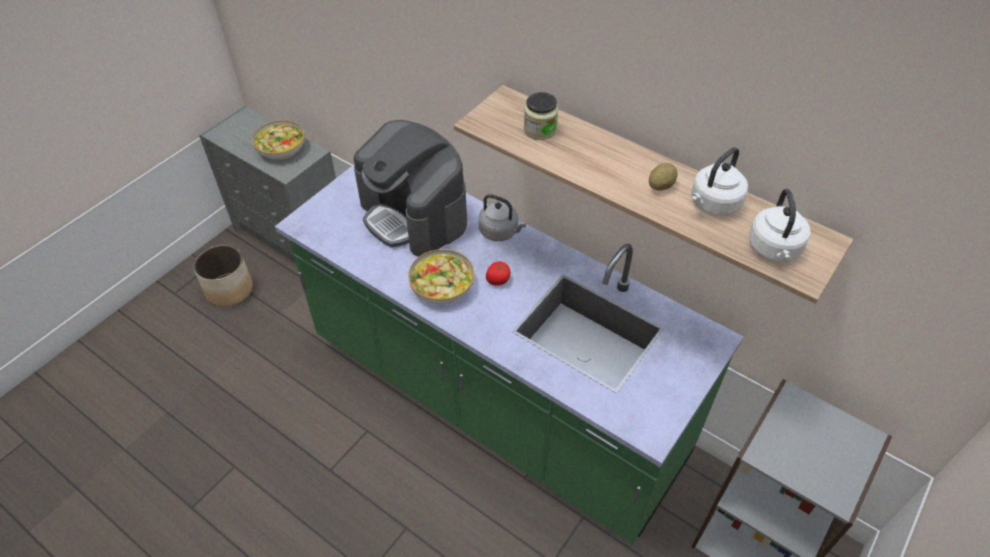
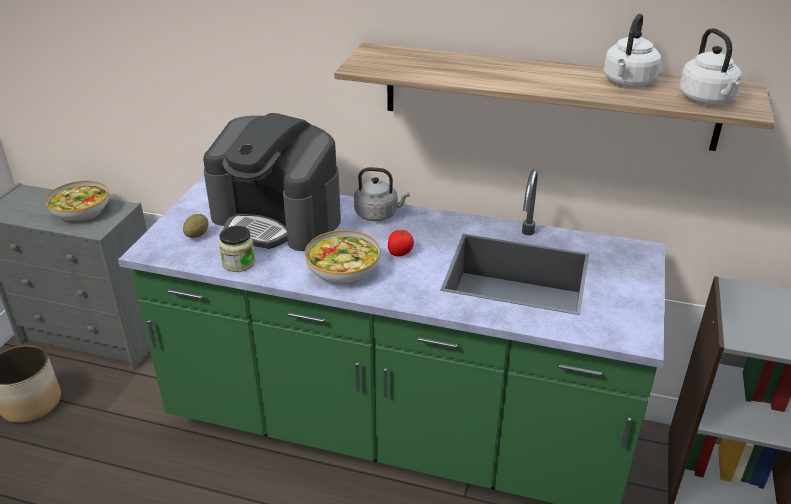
camera: 20 degrees left, 15 degrees down
jar [524,92,558,140] -> jar moved to [219,226,255,272]
potato [649,163,677,191] -> potato moved to [183,214,208,238]

